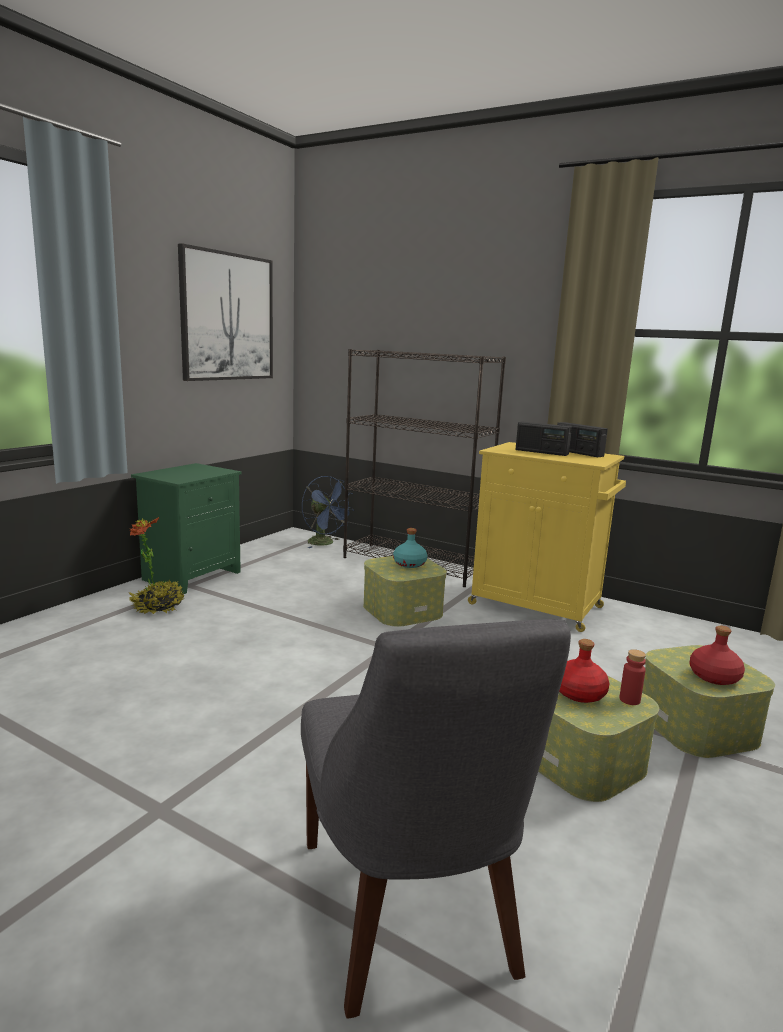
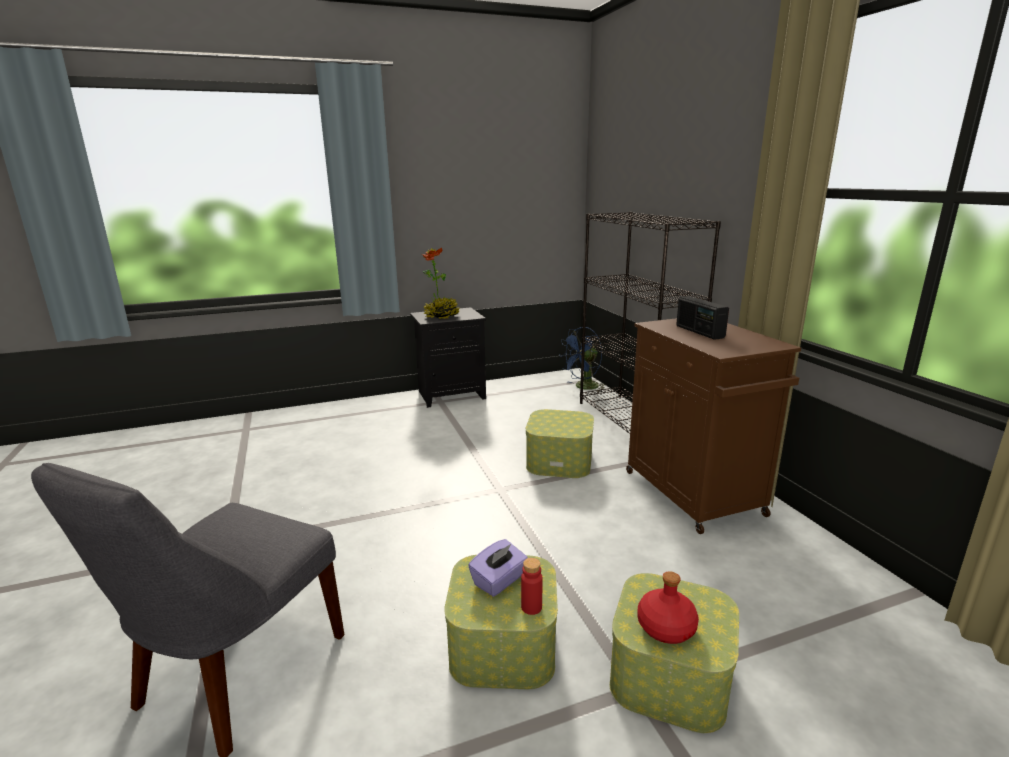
camera: 40 degrees right, 5 degrees up
potted plant [129,517,184,614] -> potted plant moved to [422,247,460,319]
green nightstand [131,463,242,595] -> black nightstand [410,307,486,408]
picture [178,243,273,381] -> none
blue fan [302,476,354,548] -> blue fan turned 60 degrees clockwise [559,327,605,392]
turquoise bottle [393,528,427,568] -> none
yellow cabinet [468,442,626,632] -> brown cabinet [626,318,801,534]
radio [557,422,608,457] -> none
red bottle [559,639,609,703] -> purple tissue box [468,539,528,597]

